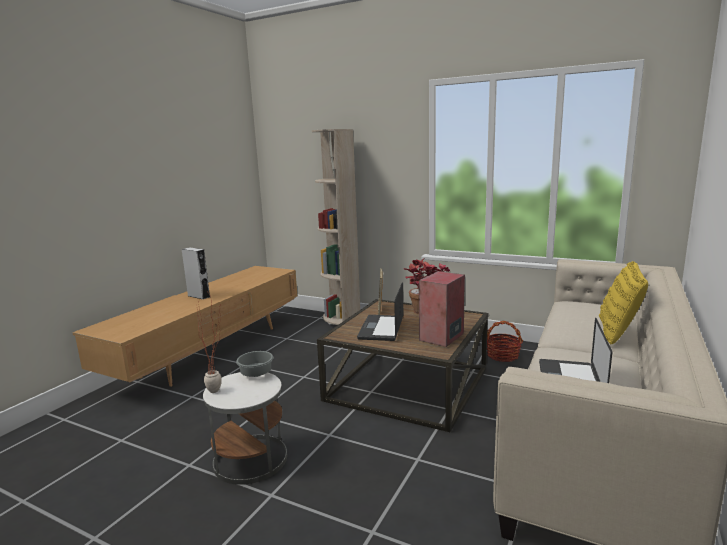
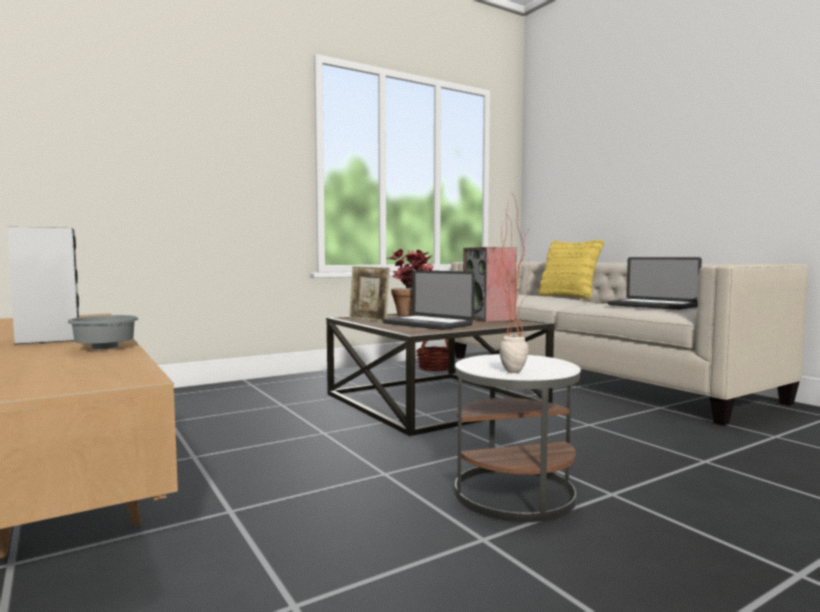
camera: 60 degrees left, 10 degrees down
grey bowl [236,351,273,377] -> grey bowl moved to [67,315,138,349]
beige bookcase [312,129,360,325] -> none

